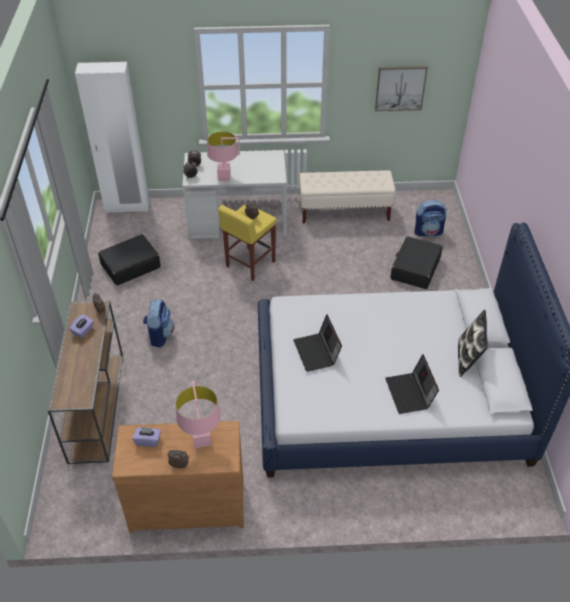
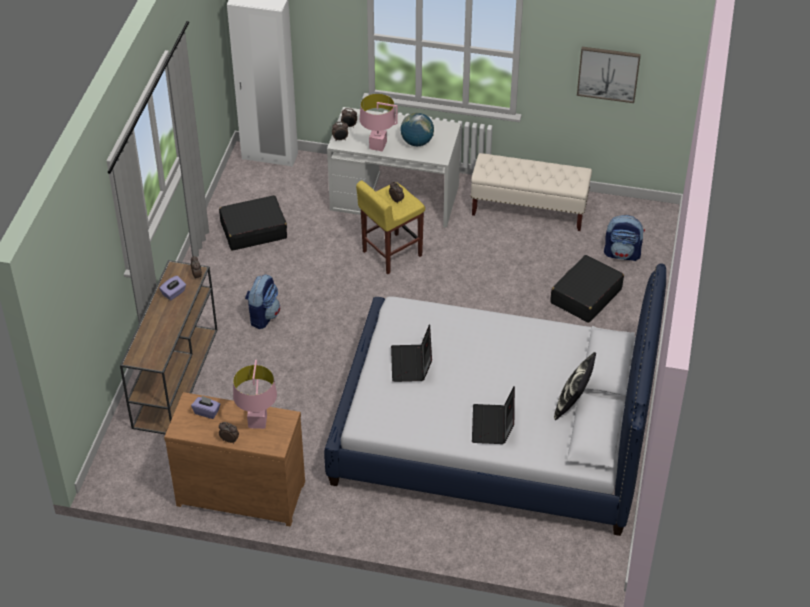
camera: 15 degrees right, 0 degrees up
none -> globe [401,113,434,146]

